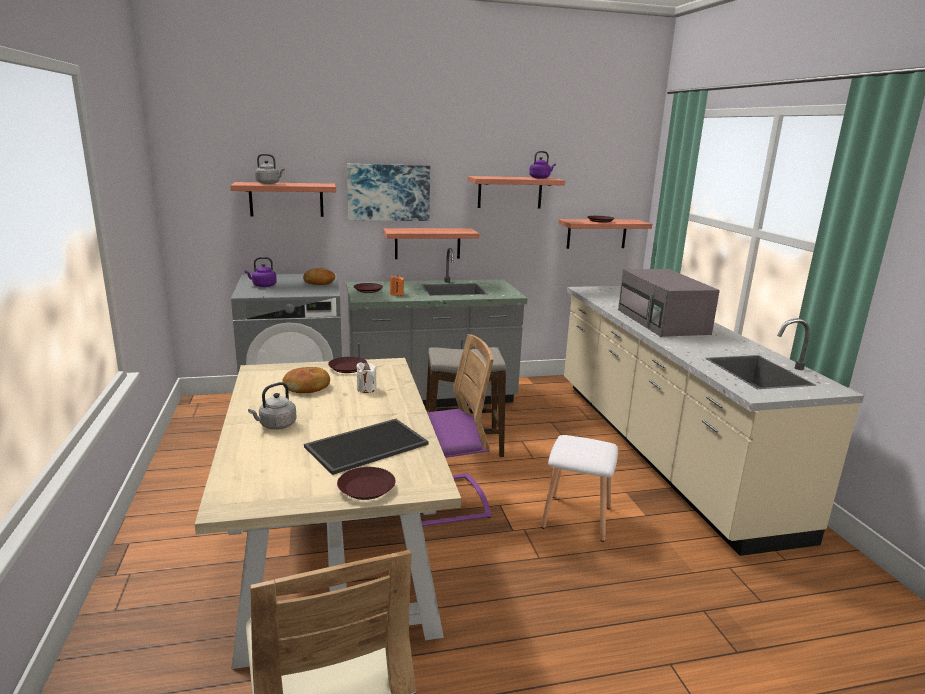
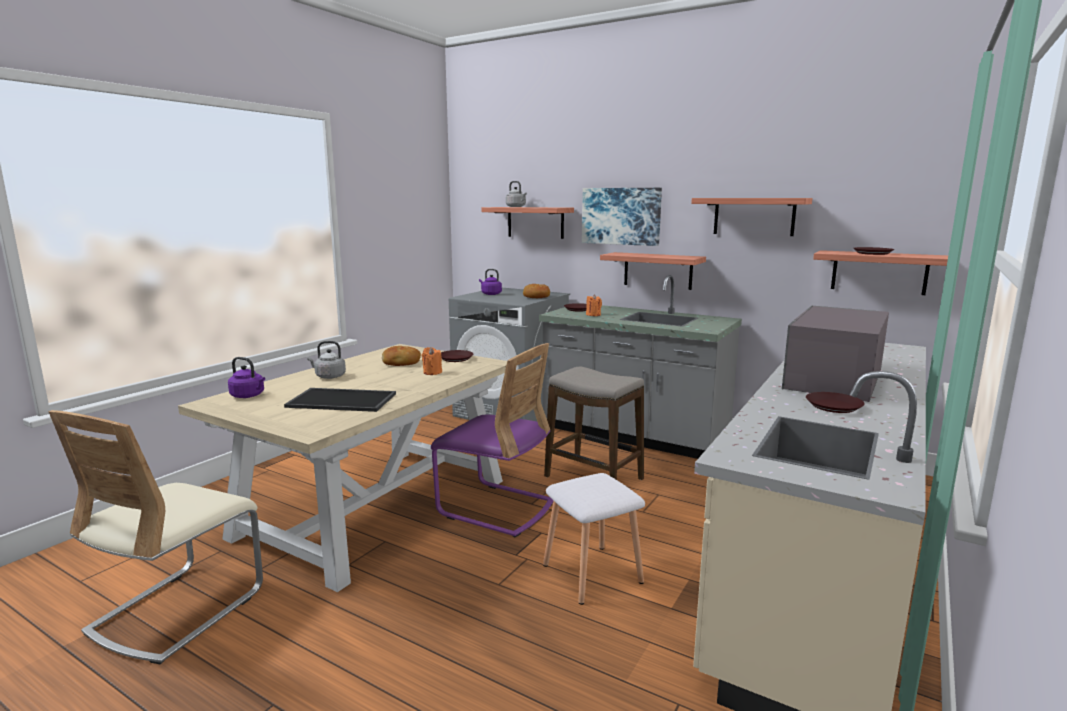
camera: 45 degrees right, 5 degrees down
brown plate [337,467,395,500] -> brown plate moved to [806,392,865,413]
white candle [356,362,377,393] -> orange candle [422,347,442,375]
purple kettle [529,151,556,179] -> purple kettle moved to [228,357,265,398]

